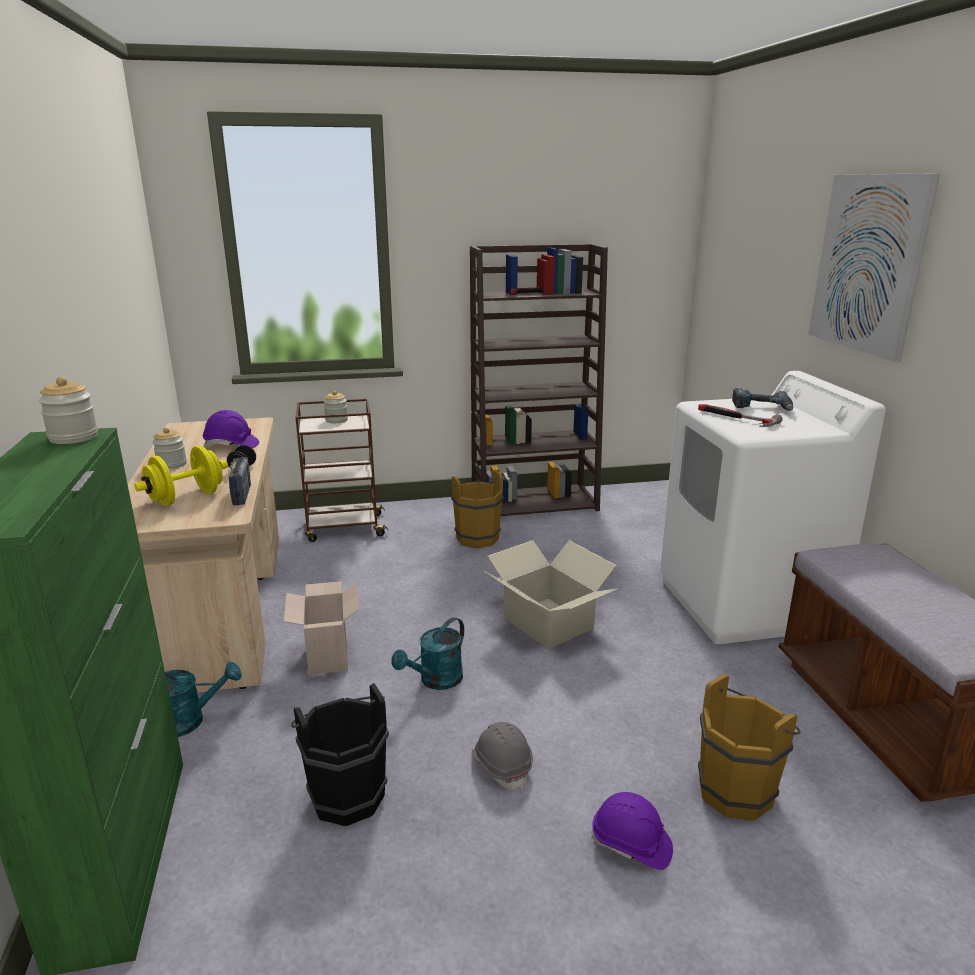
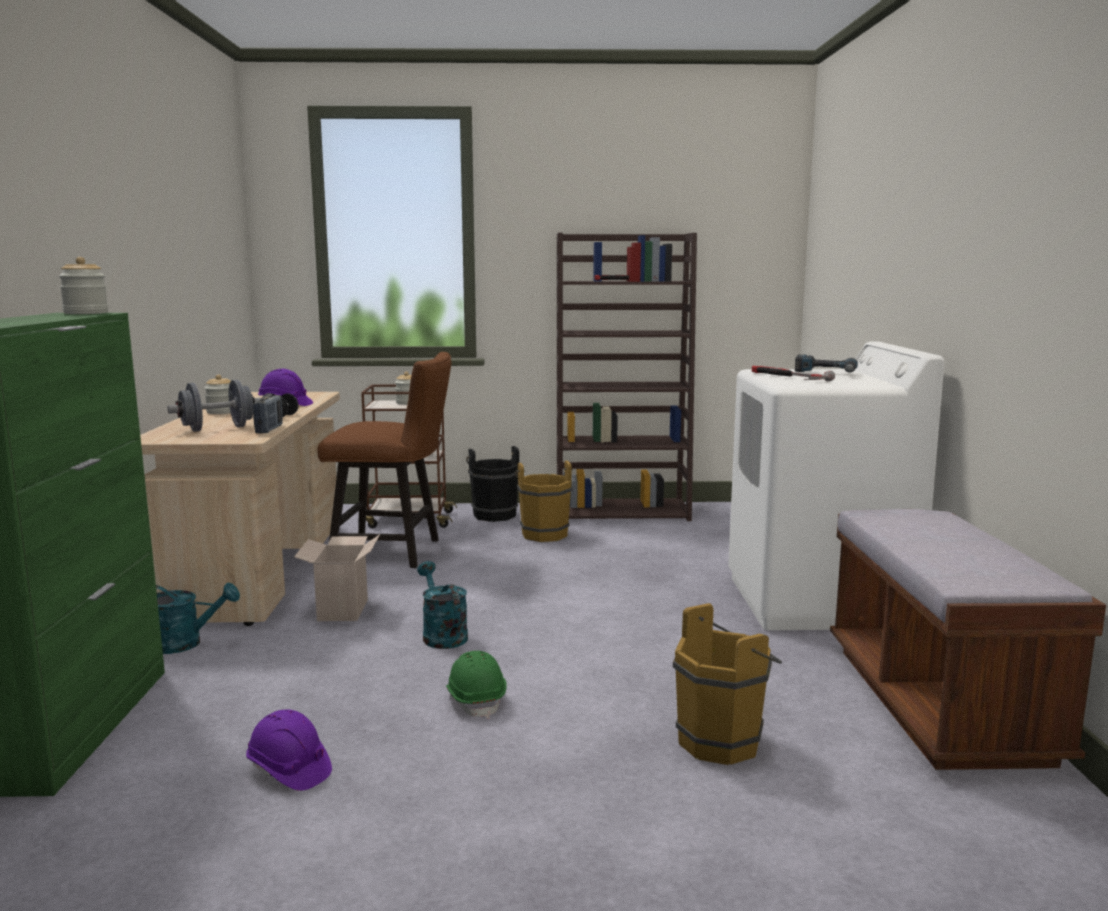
camera: 10 degrees right, 10 degrees down
yellow dumbbell [134,446,228,506] -> grey dumbbell [168,380,261,432]
black bucket [291,683,389,826] -> black bucket moved to [466,446,520,522]
turquoise watering can [391,617,464,690] -> turquoise watering can turned 105 degrees clockwise [417,561,468,649]
grey hard hat [471,722,533,789] -> green hard hat [446,651,507,719]
cardboard box [484,540,618,649] -> none
purple hard hat [591,792,673,870] -> purple hard hat moved to [246,709,332,791]
picture [808,173,940,362] -> none
none -> brown chair [317,352,451,568]

